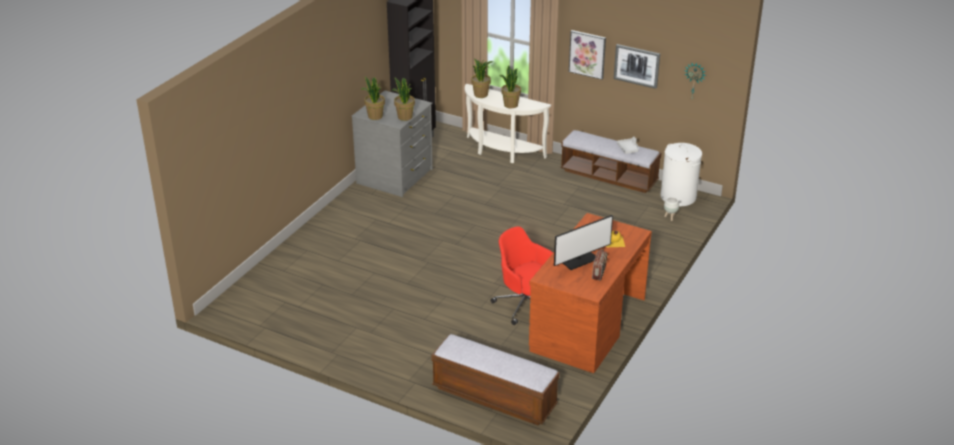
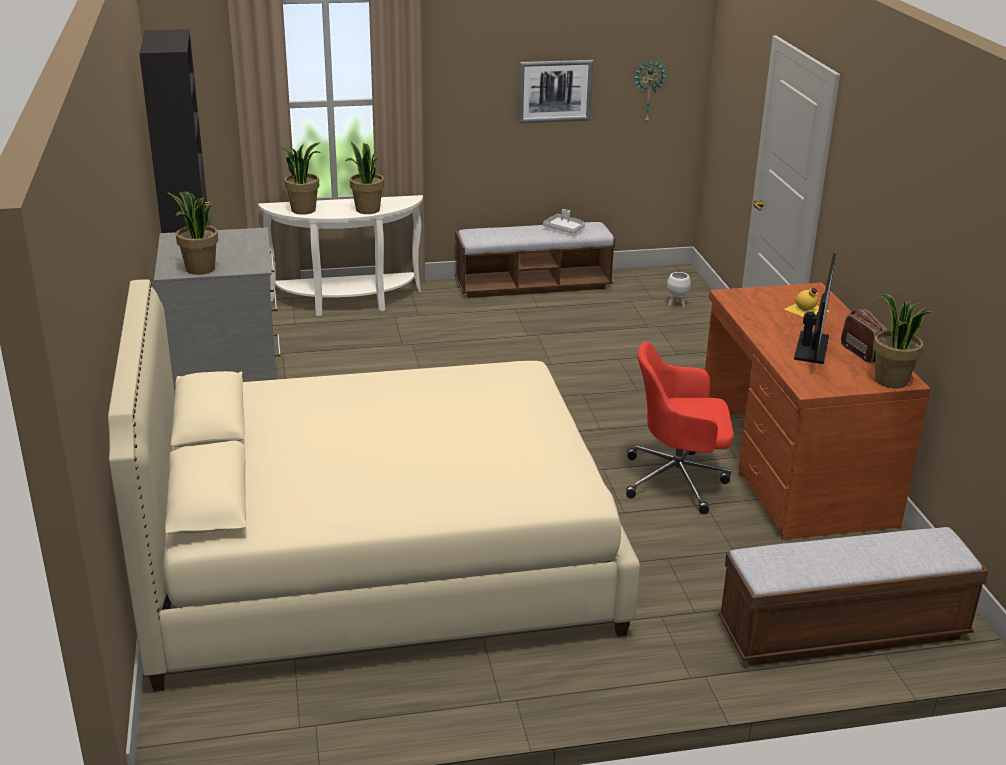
camera: 40 degrees left, 5 degrees down
potted plant [391,78,415,121] -> potted plant moved to [873,294,932,388]
picture [569,30,606,80] -> none
white laundry basket [661,143,702,206] -> none
none -> beige bed [108,279,640,692]

